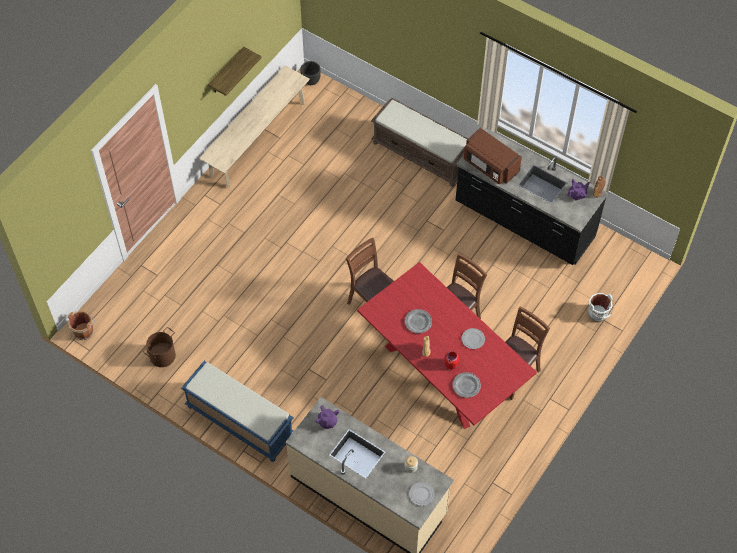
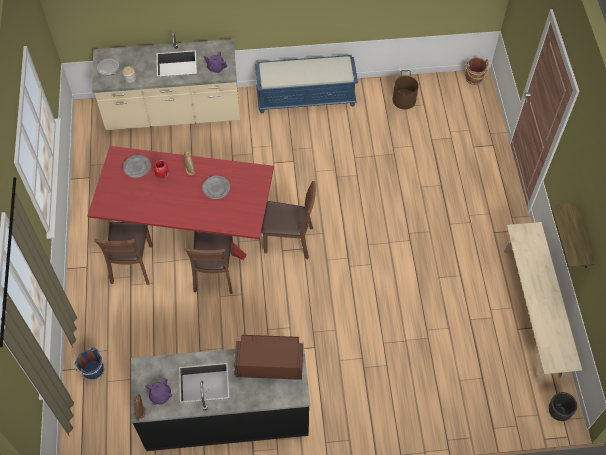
camera: 140 degrees right, 0 degrees up
brown bench [371,98,468,187] -> none
plate [461,328,485,349] -> none
white bucket [588,293,614,322] -> blue bucket [75,347,105,380]

